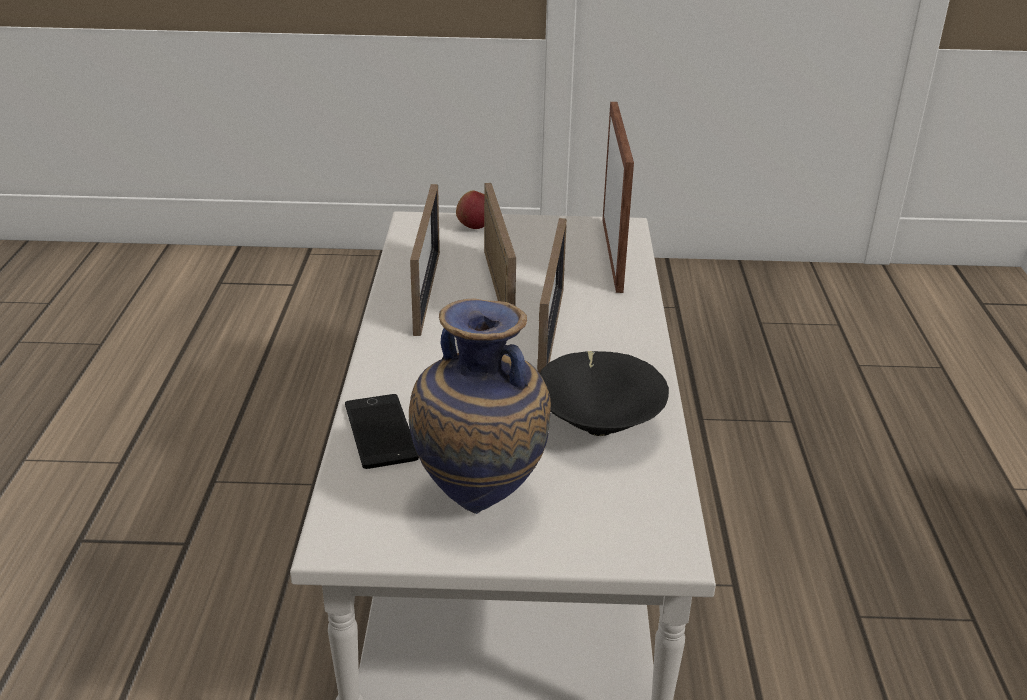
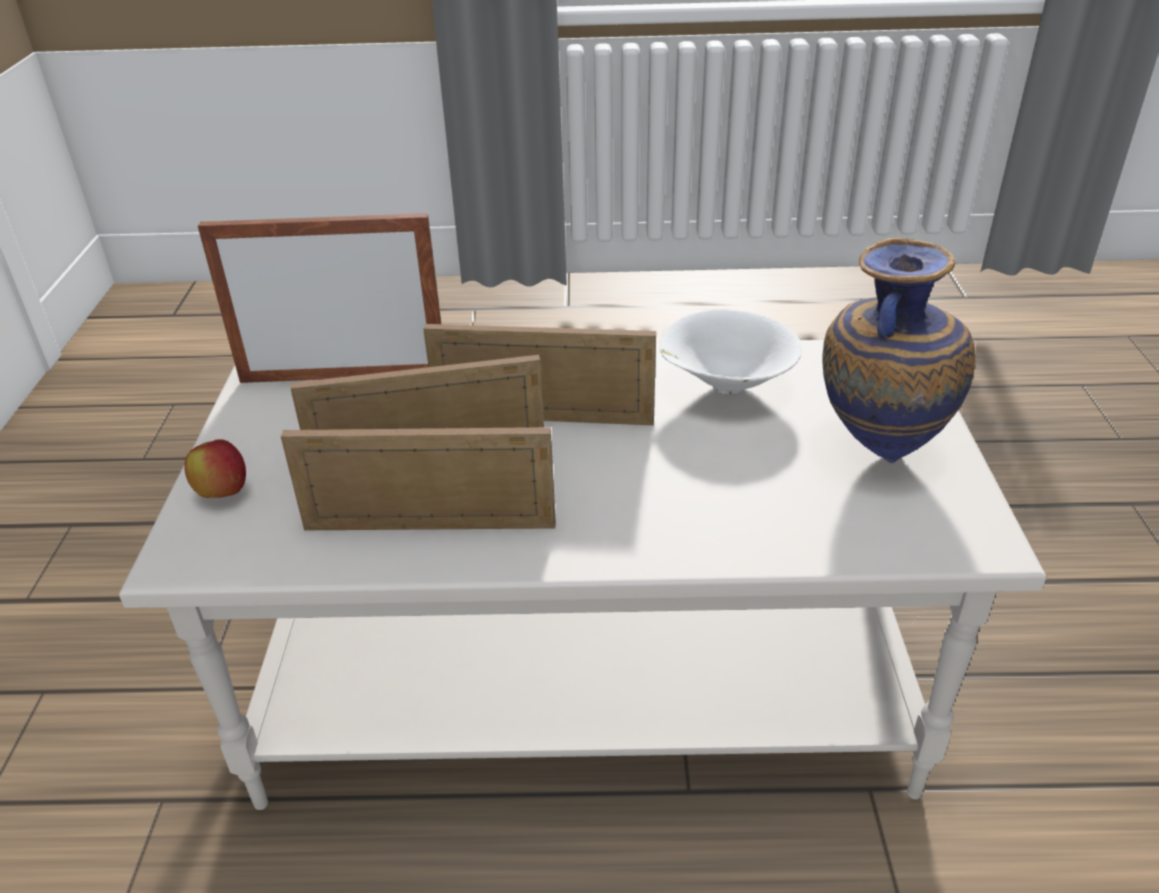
camera: 90 degrees left, 5 degrees up
phone [345,394,419,469] -> none
black bowl [540,351,669,436] -> white bowl [660,309,802,394]

